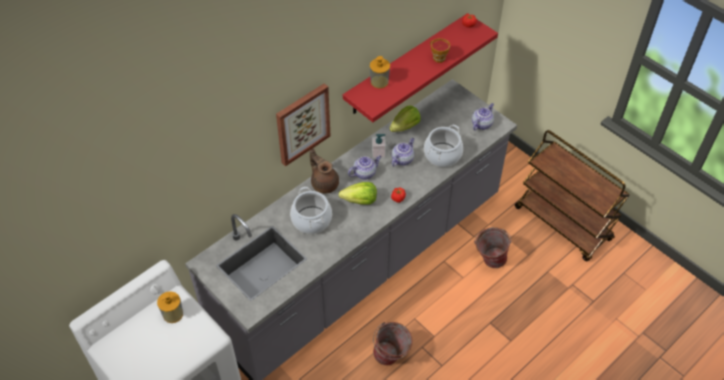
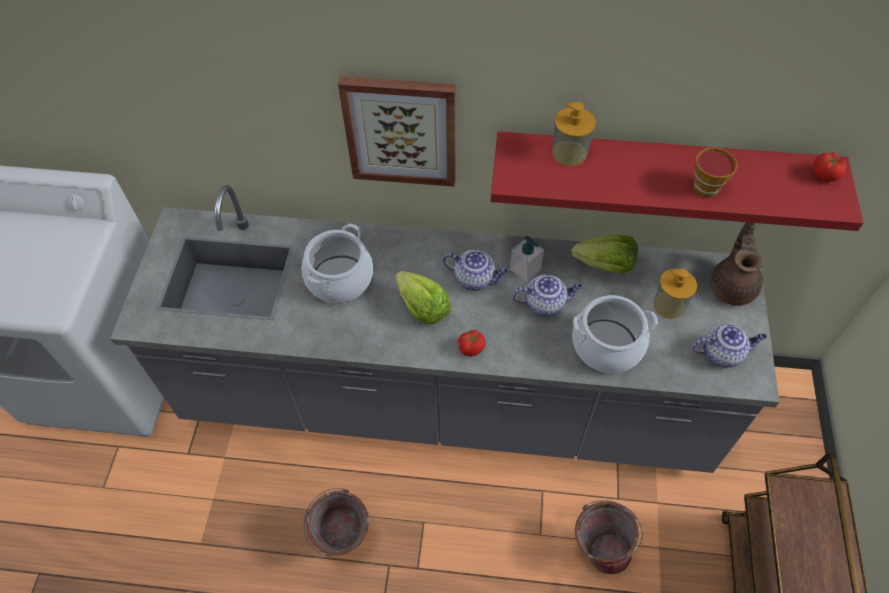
camera: 50 degrees right, 5 degrees up
soap dispenser [157,291,183,323] -> soap dispenser moved to [654,268,697,319]
brown teapot [310,148,339,194] -> brown teapot moved to [710,222,763,305]

